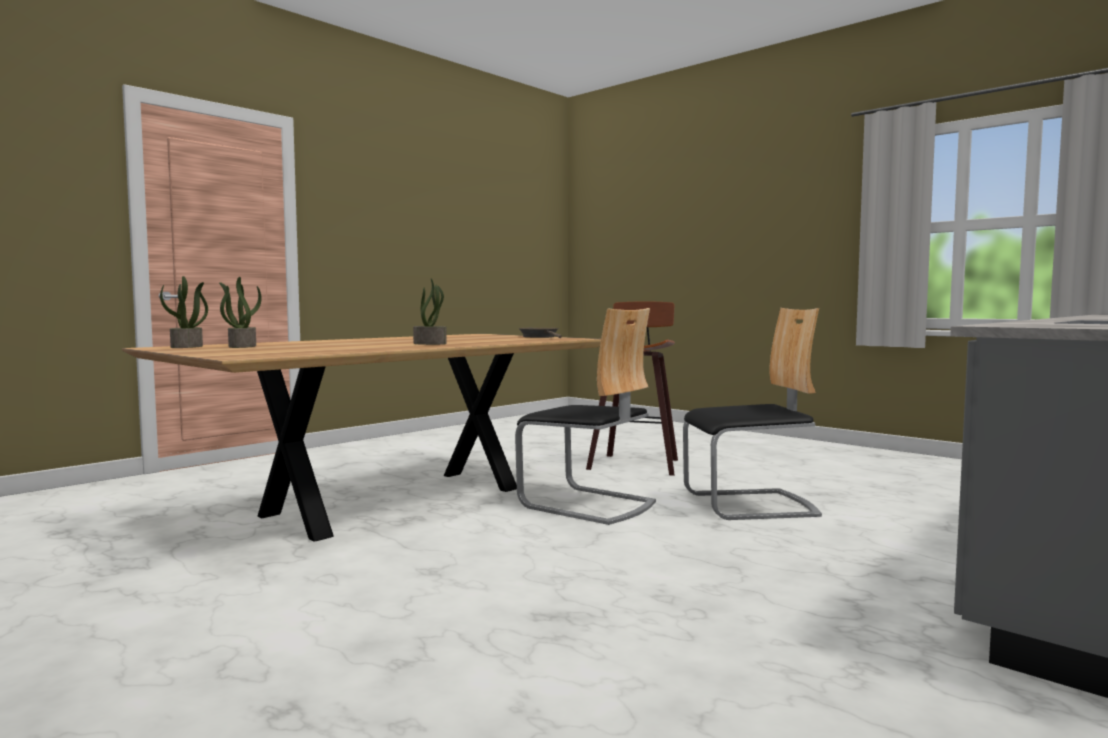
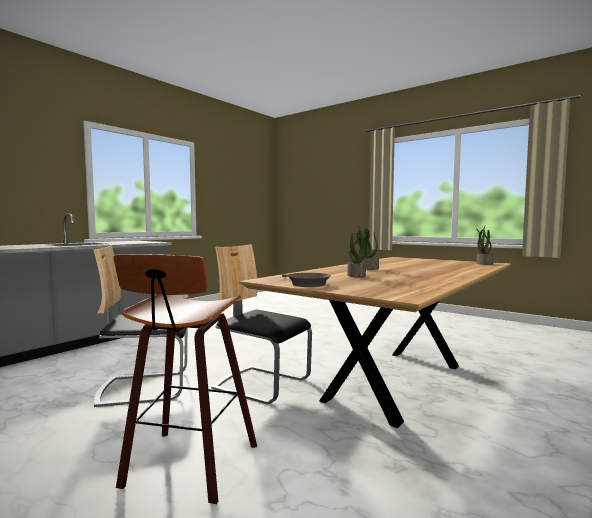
camera: 175 degrees right, 0 degrees up
potted plant [219,277,262,348] -> potted plant moved to [347,226,370,278]

